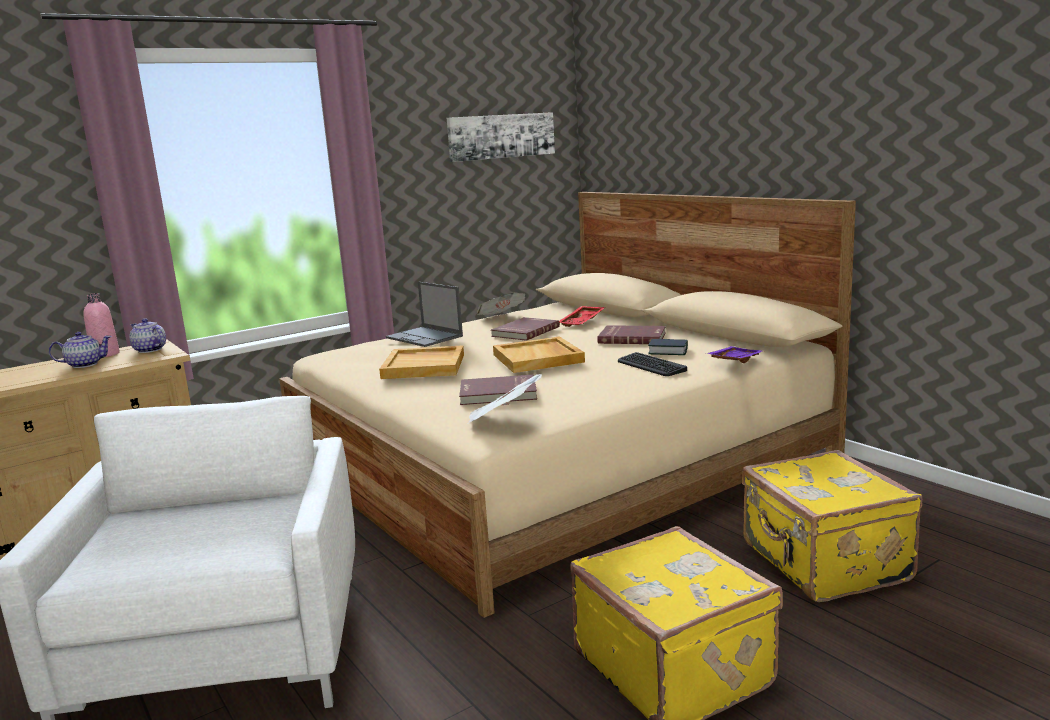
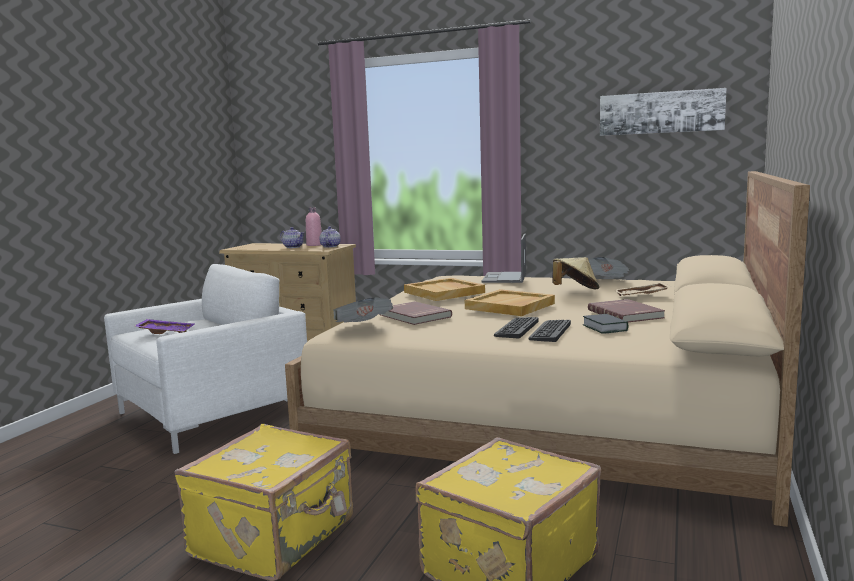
camera: 55 degrees right, 5 degrees down
red book [491,317,560,341] -> beige hat [552,257,599,289]
red tray [559,306,606,327] -> beige tray [614,282,671,296]
purple tray [705,346,763,363] -> purple tray moved to [135,319,194,334]
none -> keyboard [494,317,539,338]

